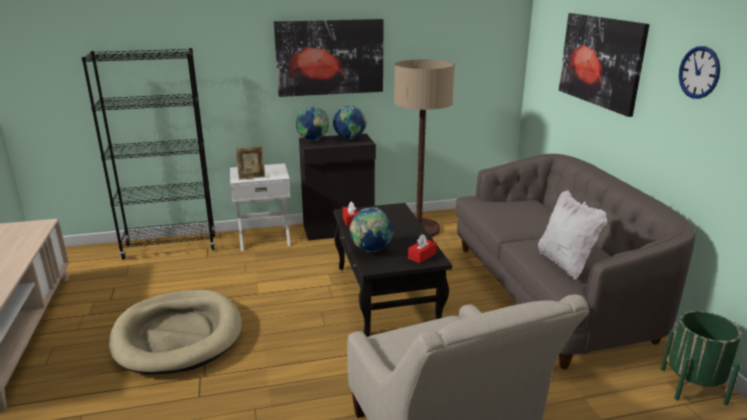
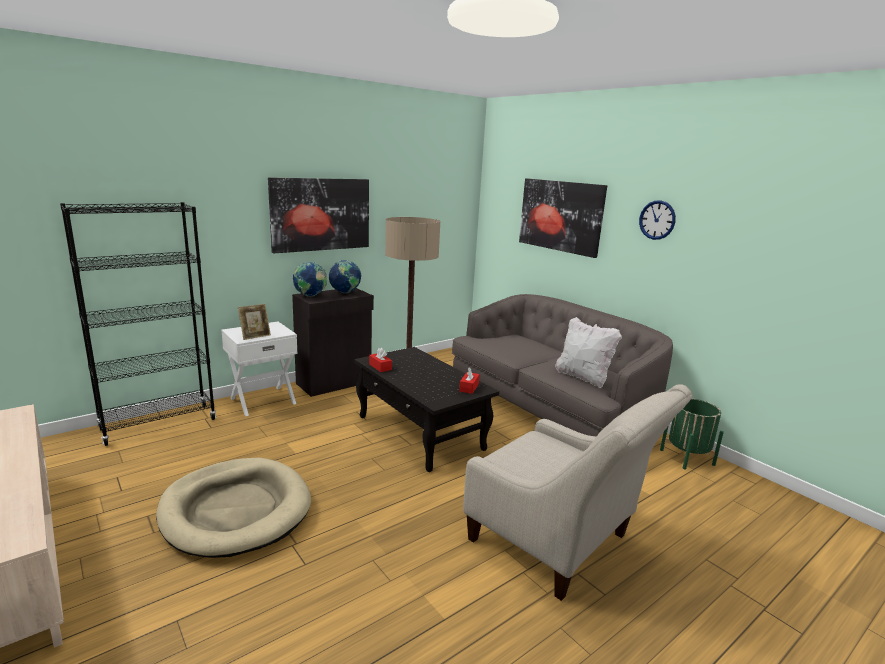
camera: 25 degrees left, 5 degrees down
globe [350,207,393,252] -> none

